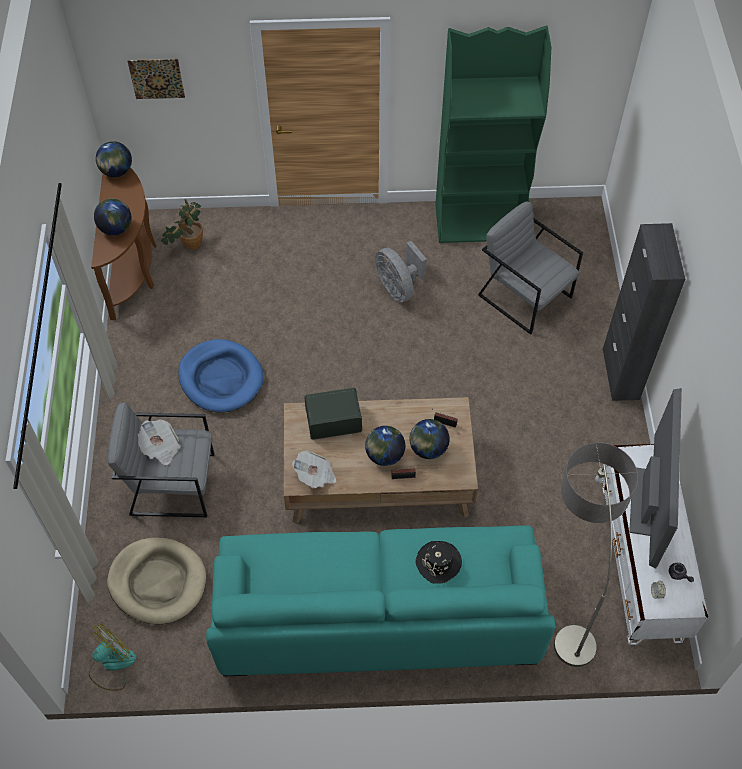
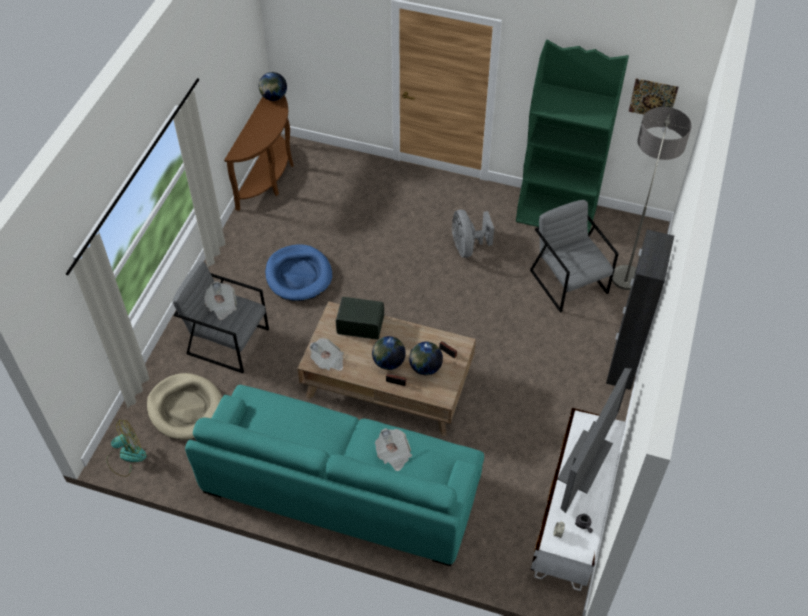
camera: 20 degrees right, 5 degrees down
globe [94,198,131,236] -> none
picture [127,59,185,99] -> picture moved to [629,78,679,115]
potted plant [161,199,203,250] -> none
black hat [416,541,462,584] -> newspaper [375,428,412,471]
floor lamp [554,443,638,667] -> floor lamp moved to [612,107,692,290]

